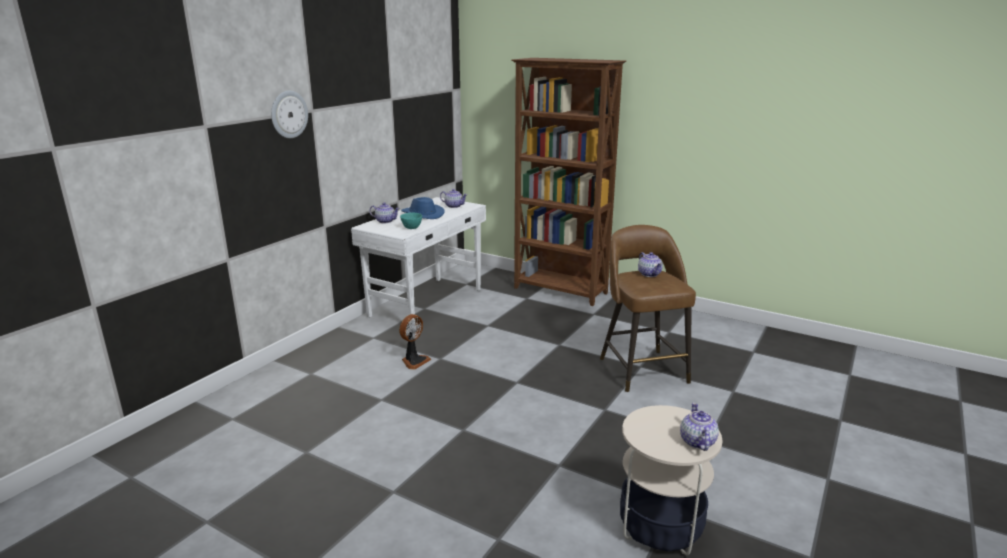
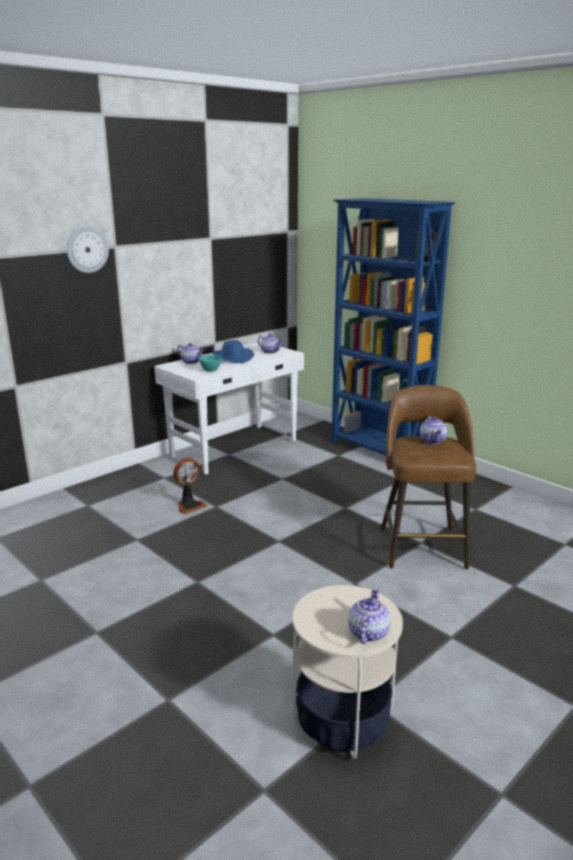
camera: 15 degrees right, 0 degrees up
brown bookcase [511,58,626,306] -> blue bookcase [331,198,456,456]

